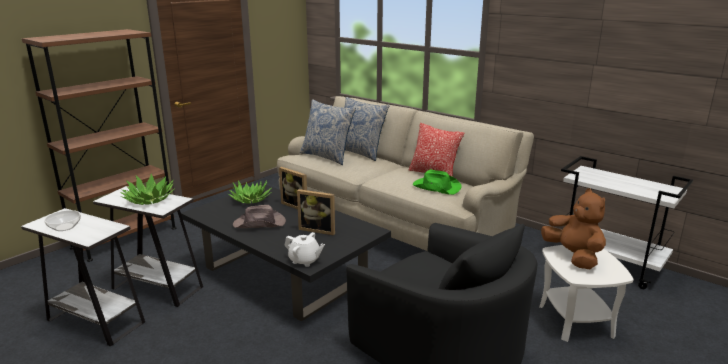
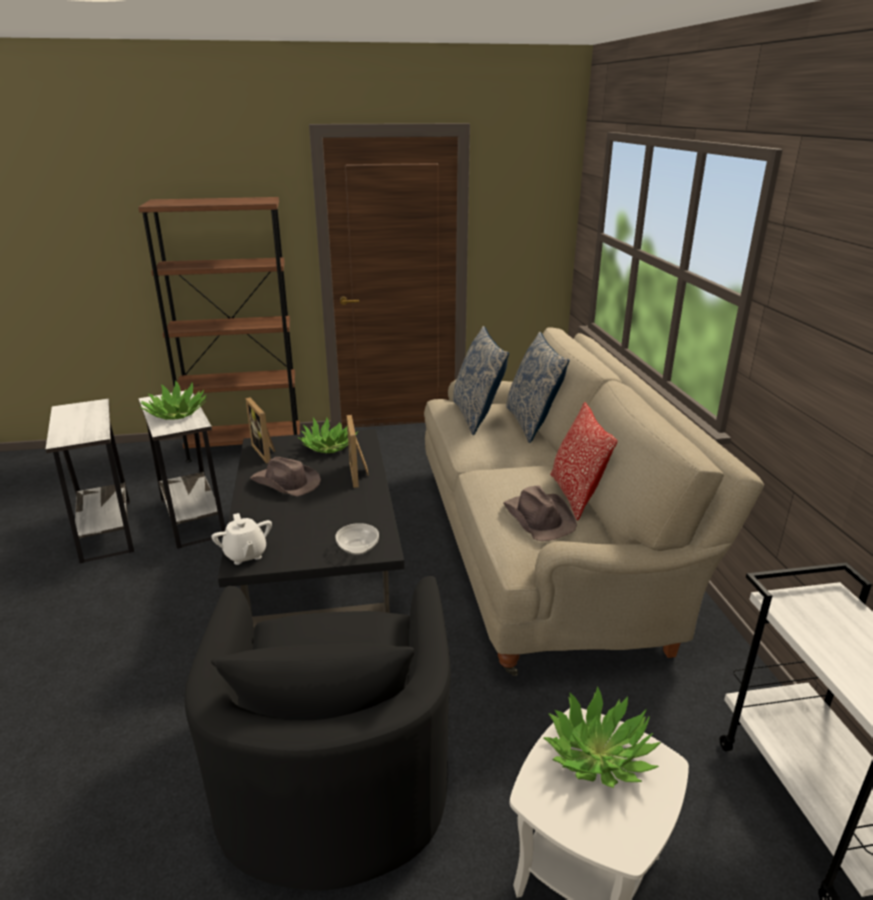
camera: 40 degrees right, 5 degrees up
bowl [44,210,81,231] -> bowl moved to [335,523,379,555]
picture frame [297,189,335,236] -> picture frame moved to [246,398,276,464]
green hat [413,170,462,195] -> brown hat [503,486,577,541]
brown plush toy [541,188,606,269] -> potted plant [544,686,661,788]

